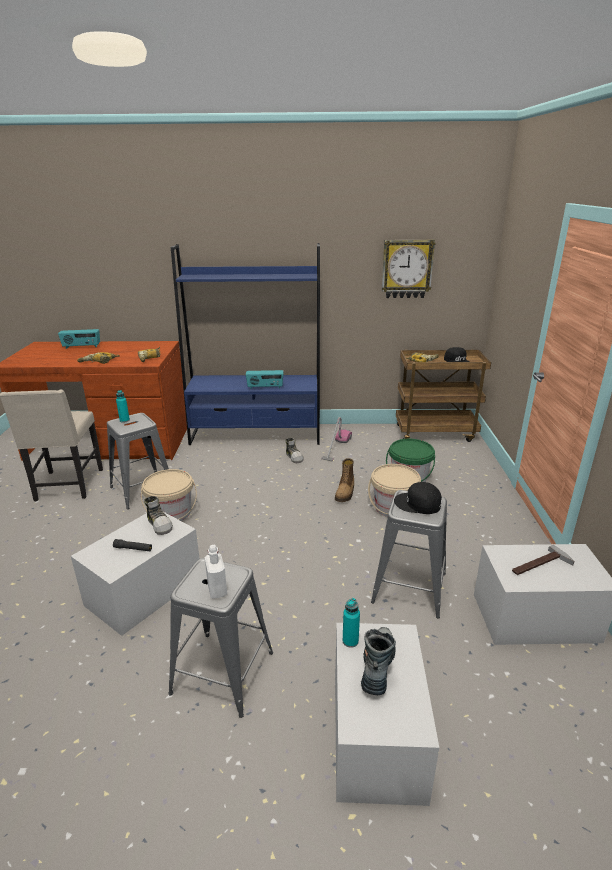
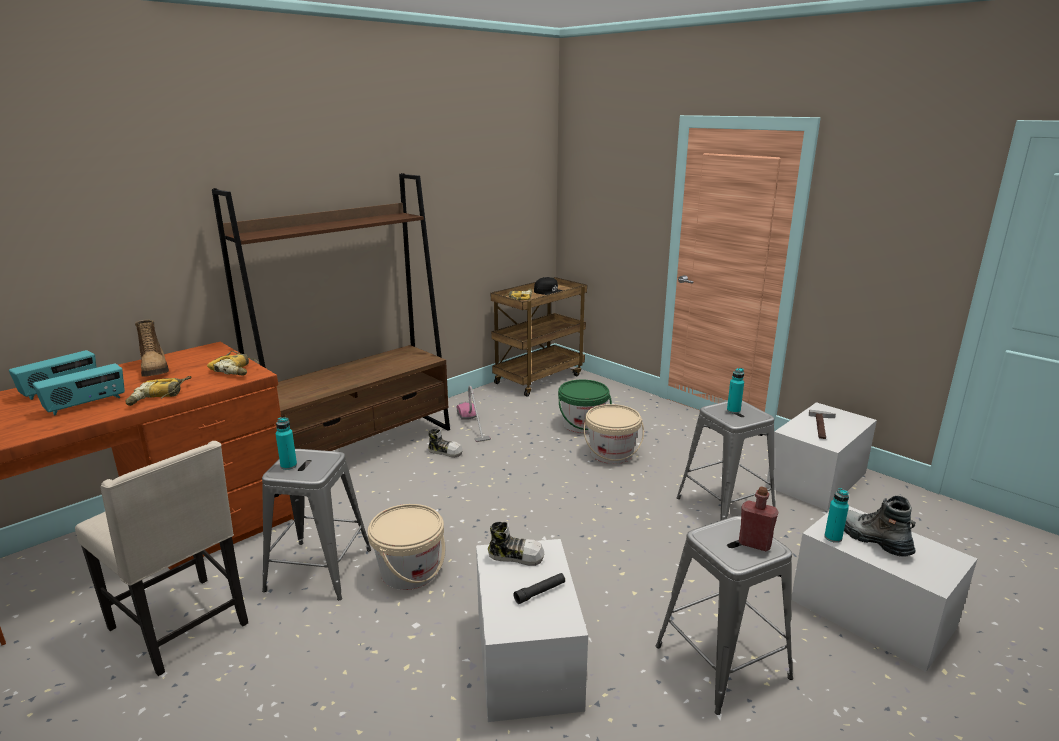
camera: 45 degrees left, 5 degrees down
blue bookcase [171,243,320,445] -> brown bookcase [212,173,450,451]
white bottle [205,545,227,599] -> red bottle [739,486,778,551]
radio [246,370,284,389] -> radio moved to [33,364,125,416]
boot [335,458,354,502] -> boot moved to [135,320,169,377]
wall clock [382,240,436,298] -> none
black cap [394,482,442,514] -> turquoise bottle [727,368,744,414]

